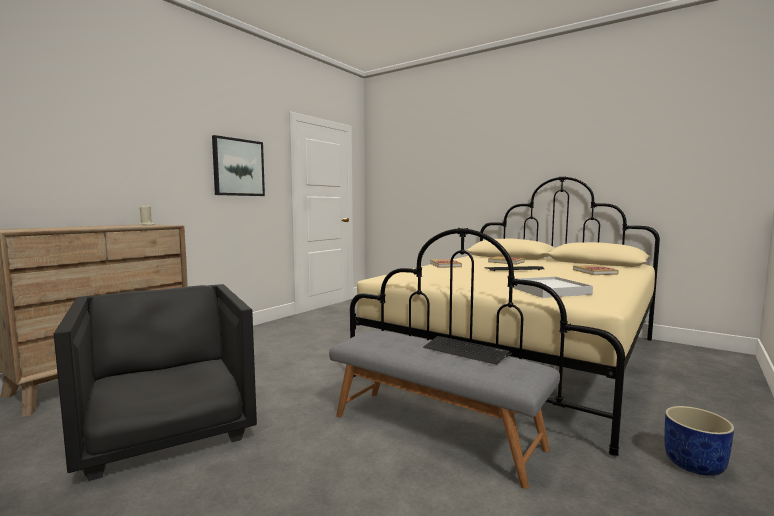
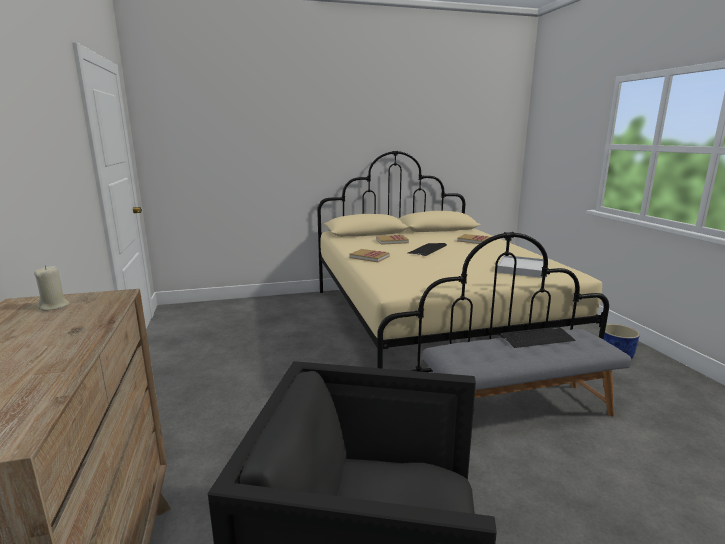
camera: 50 degrees left, 10 degrees up
picture [212,135,265,196] -> none

